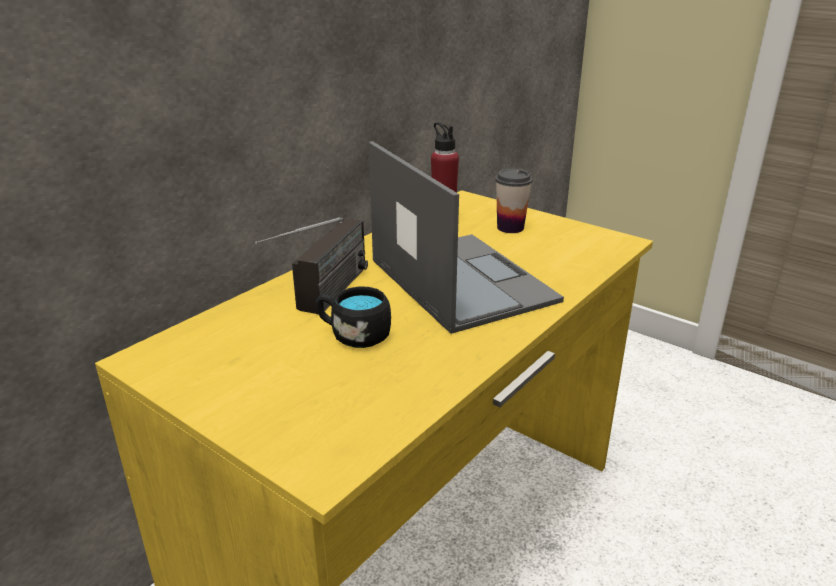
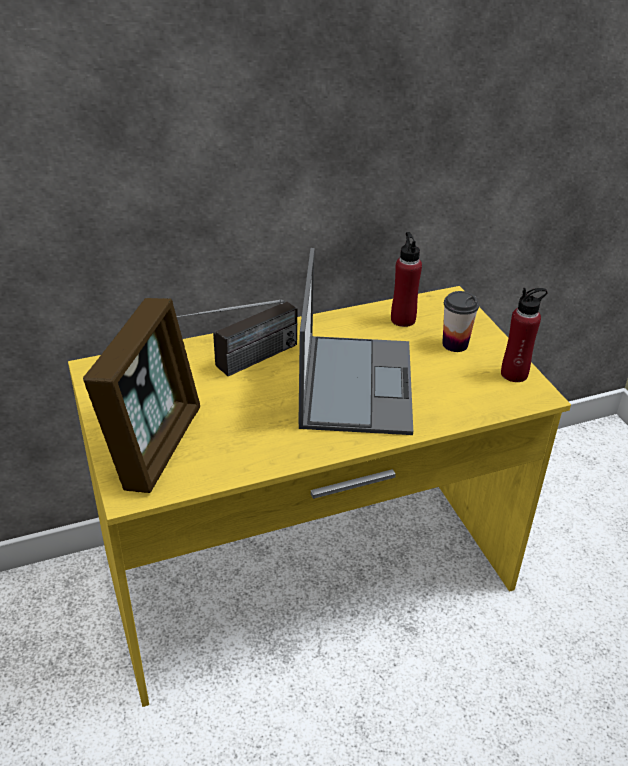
camera: 30 degrees right, 10 degrees up
black mug [316,287,391,348] -> none
none -> picture frame [83,298,200,493]
none -> red bottle [501,288,548,382]

